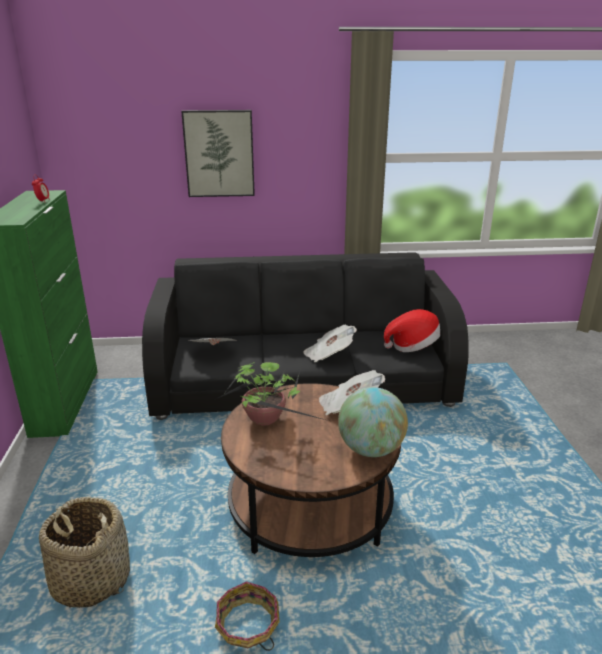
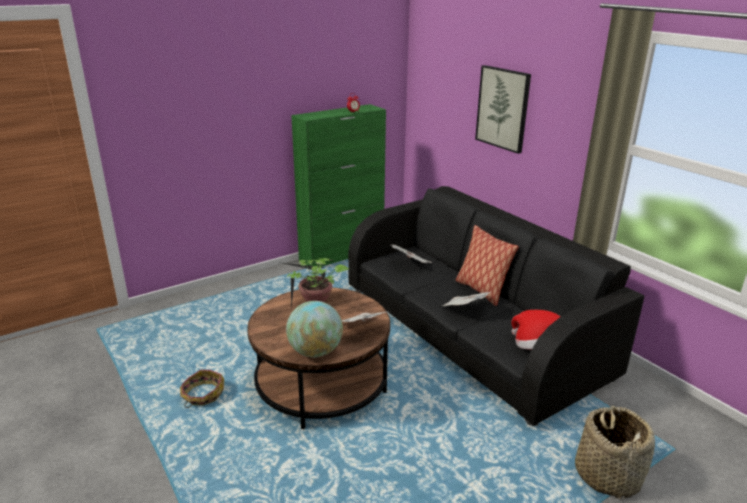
camera: 60 degrees right, 0 degrees up
basket [39,497,130,608] -> basket moved to [575,406,655,500]
none -> pillow [456,225,519,306]

